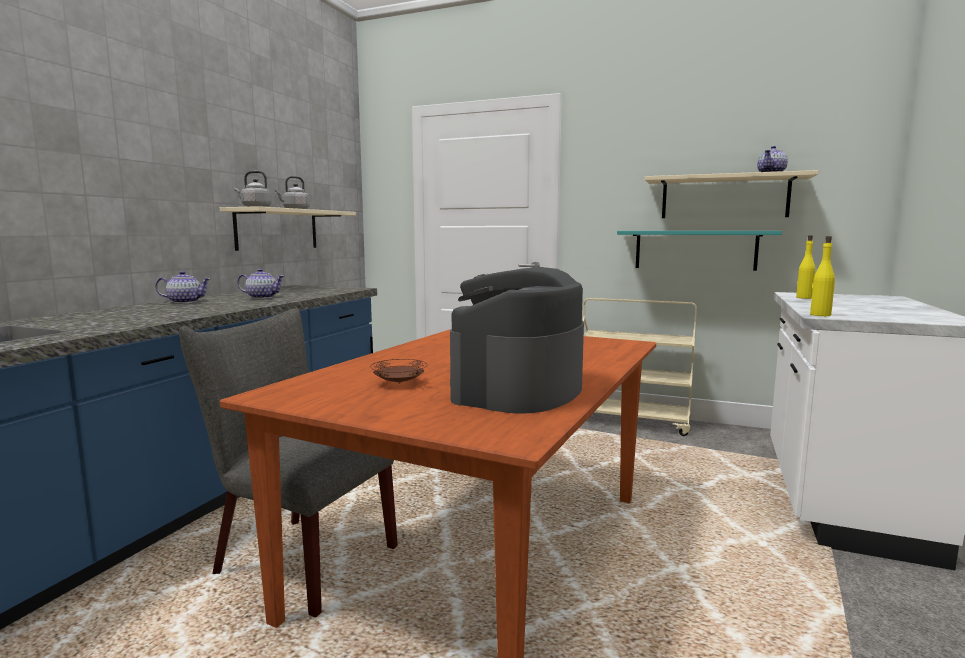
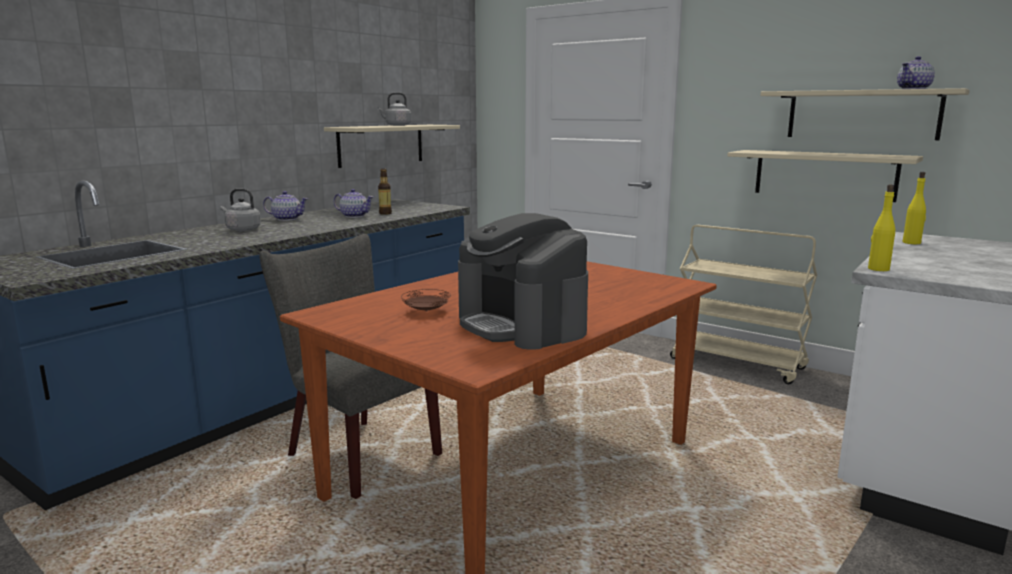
camera: 15 degrees right, 5 degrees up
grey kettle [234,171,272,207] -> grey kettle moved to [220,189,261,231]
coffee machine [450,267,584,414] -> coffee machine turned 75 degrees counterclockwise [458,213,588,350]
turquoise shelf [617,231,782,271] -> beige shelf [727,150,923,202]
none -> bottle [378,169,392,215]

